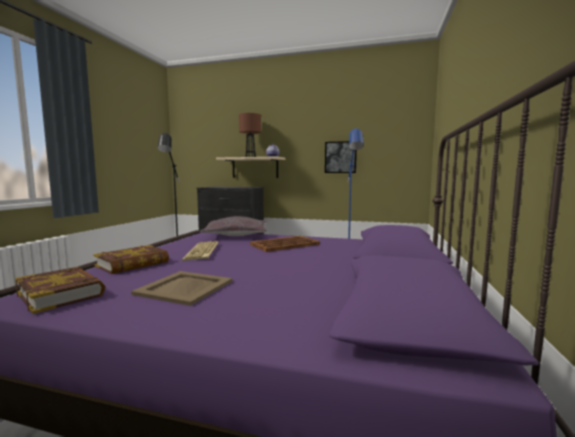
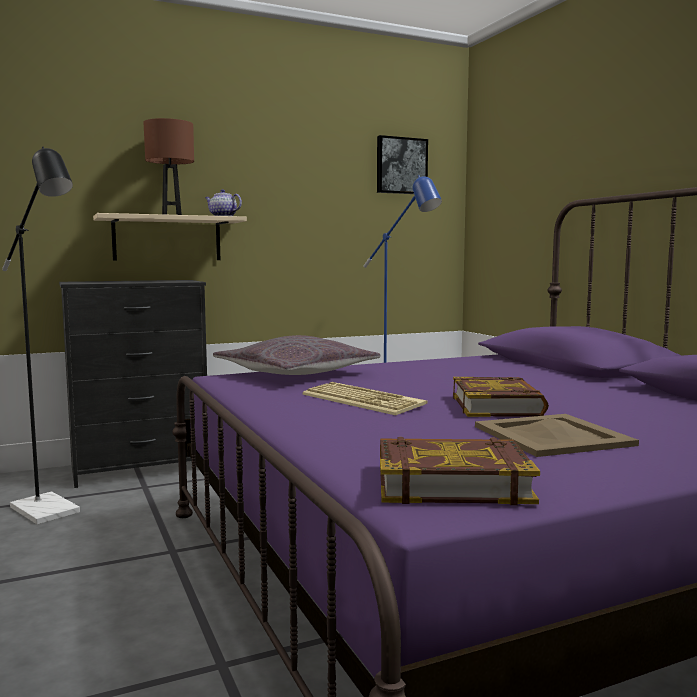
camera: 40 degrees left, 0 degrees up
book [93,245,169,274] -> book moved to [453,377,549,417]
brown tray [250,236,320,252] -> none
picture [325,141,357,173] -> picture moved to [377,135,428,194]

